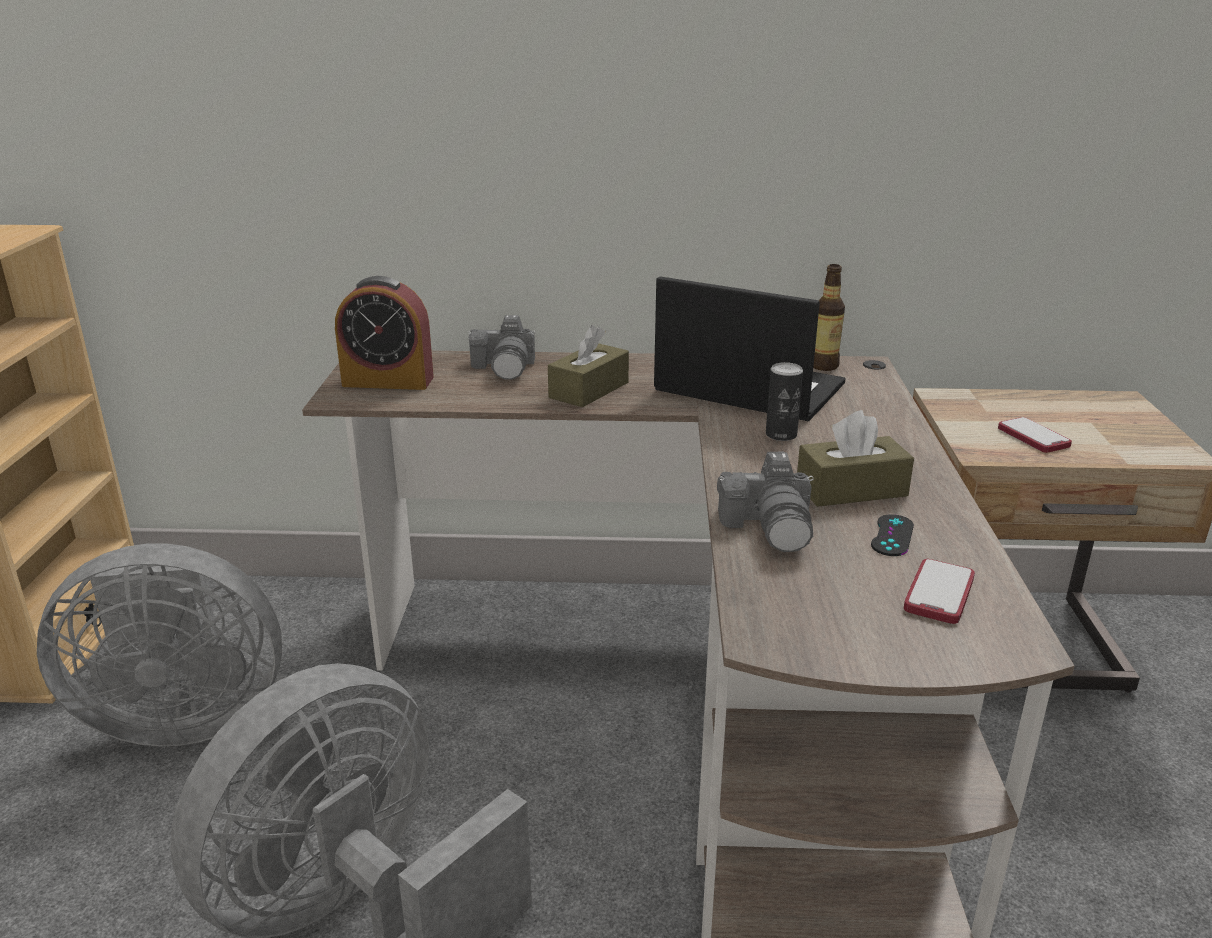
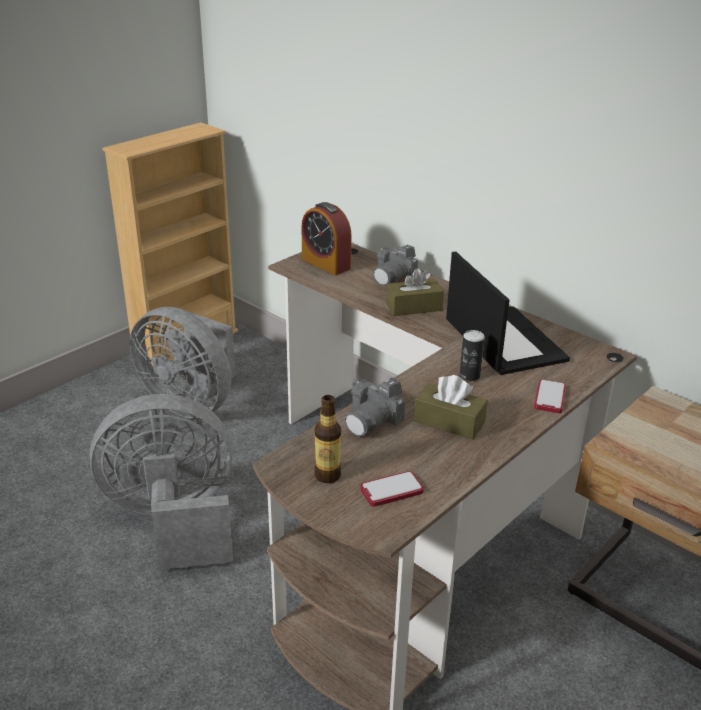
camera: 40 degrees right, 5 degrees up
bottle [813,264,845,371] -> bottle moved to [314,395,341,483]
black game controller [871,514,914,556] -> none
phone [998,417,1072,453] -> phone moved to [534,379,566,413]

